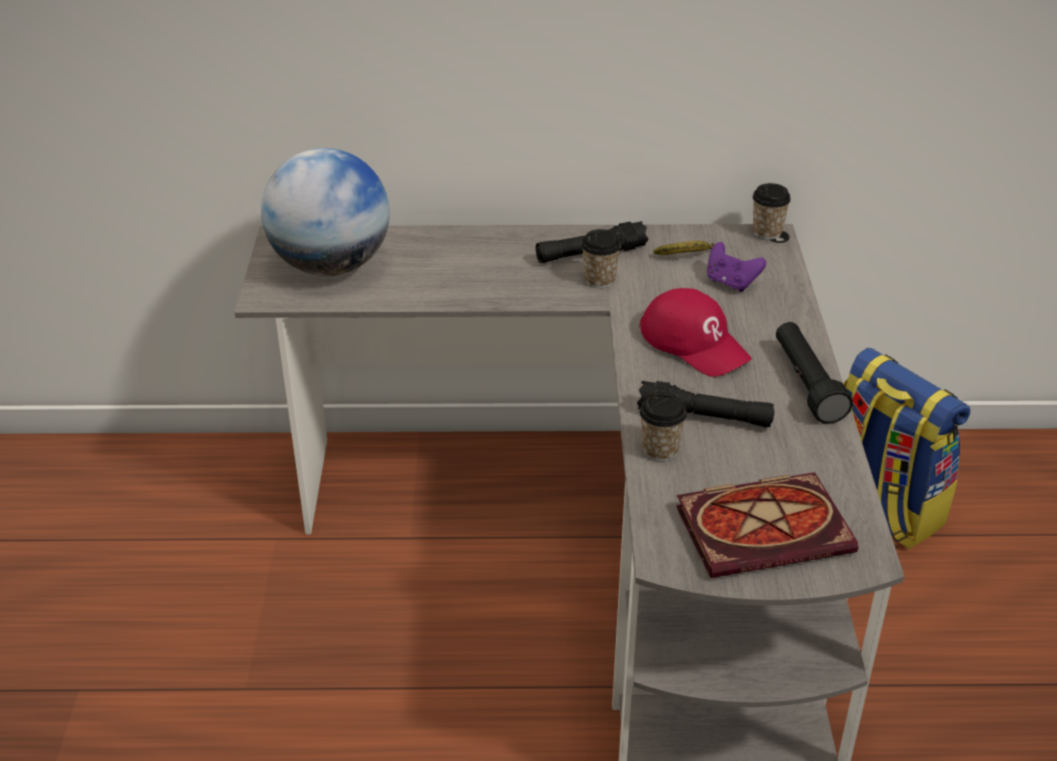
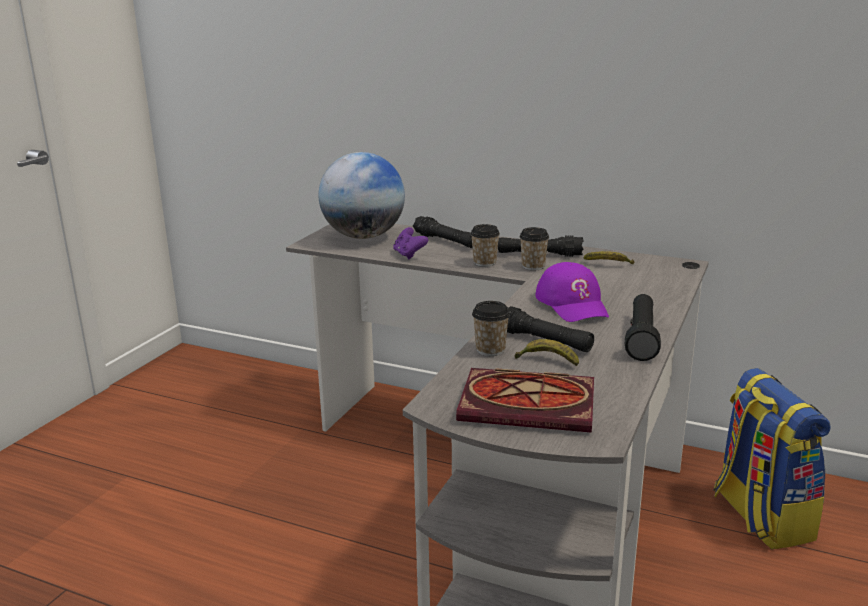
camera: 25 degrees right, 15 degrees down
red cap [639,288,752,377] -> purple cap [535,262,609,322]
purple game controller [707,242,766,292] -> purple game controller moved to [393,227,428,259]
cup [753,183,791,240] -> cup moved to [471,224,500,267]
none -> black flashlight [413,216,472,248]
none -> banana [515,339,579,366]

